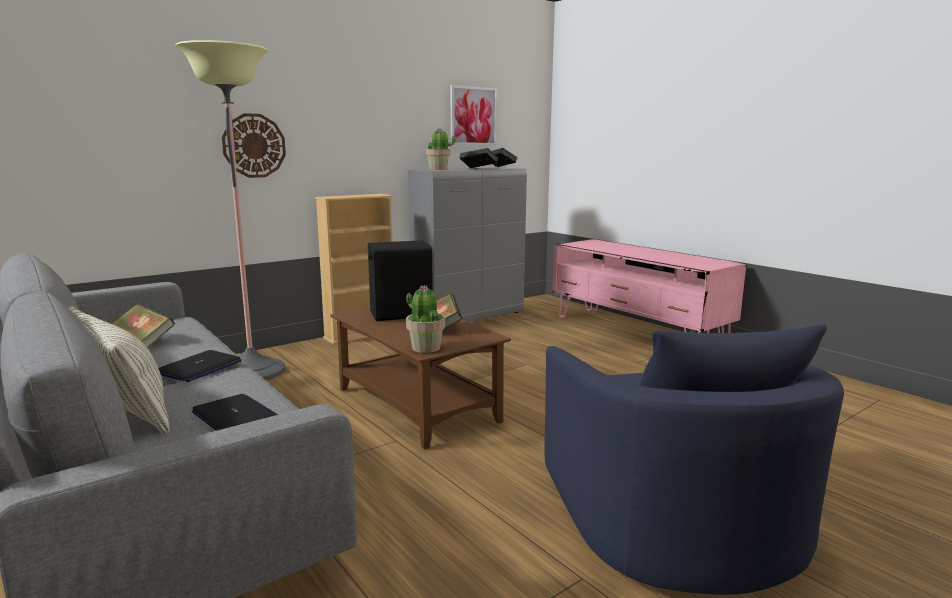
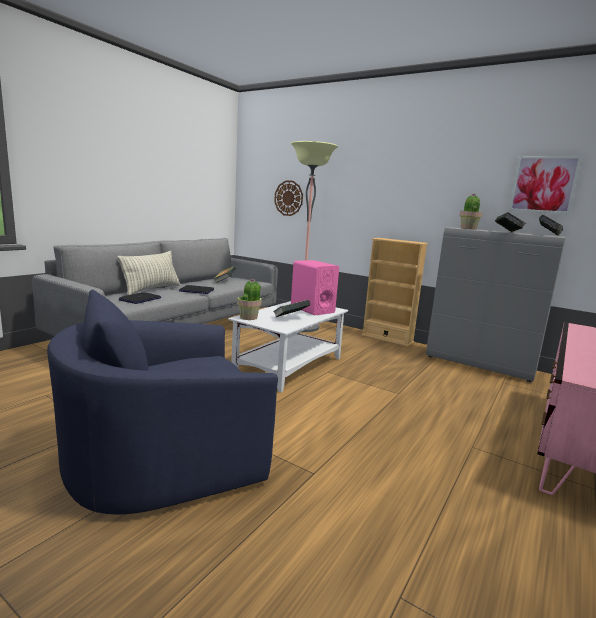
camera: 70 degrees right, 0 degrees up
wall clock [222,113,286,178] -> wall clock moved to [274,180,303,216]
brown coffee table [331,308,511,449] -> white coffee table [228,301,348,392]
black speaker [368,240,433,321] -> pink speaker [291,260,339,315]

